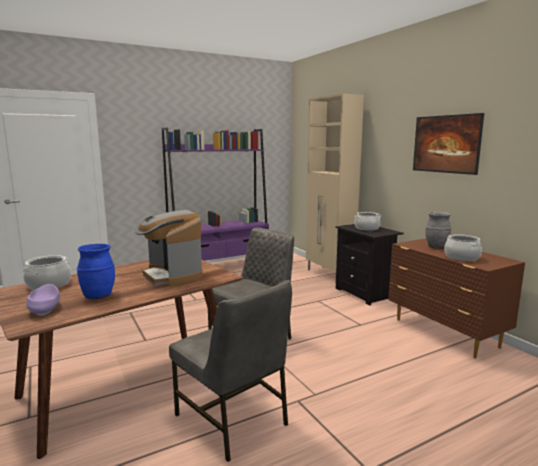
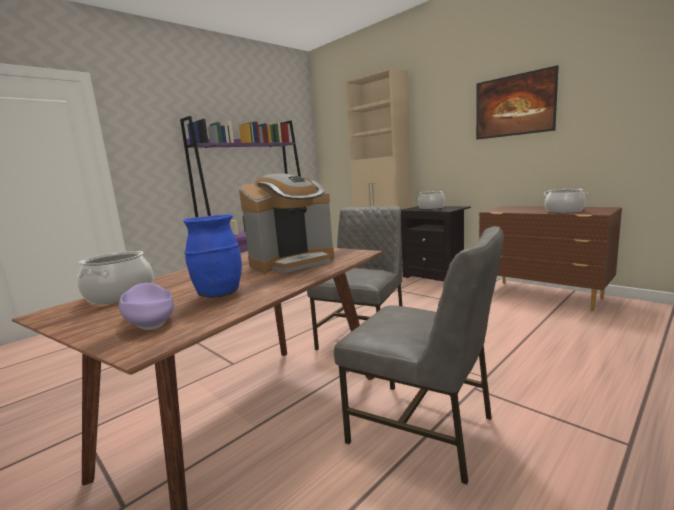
camera: 15 degrees left, 0 degrees up
coffee machine [135,210,203,287] -> coffee machine turned 75 degrees counterclockwise [239,174,334,273]
grey vase [425,212,452,249] -> none

